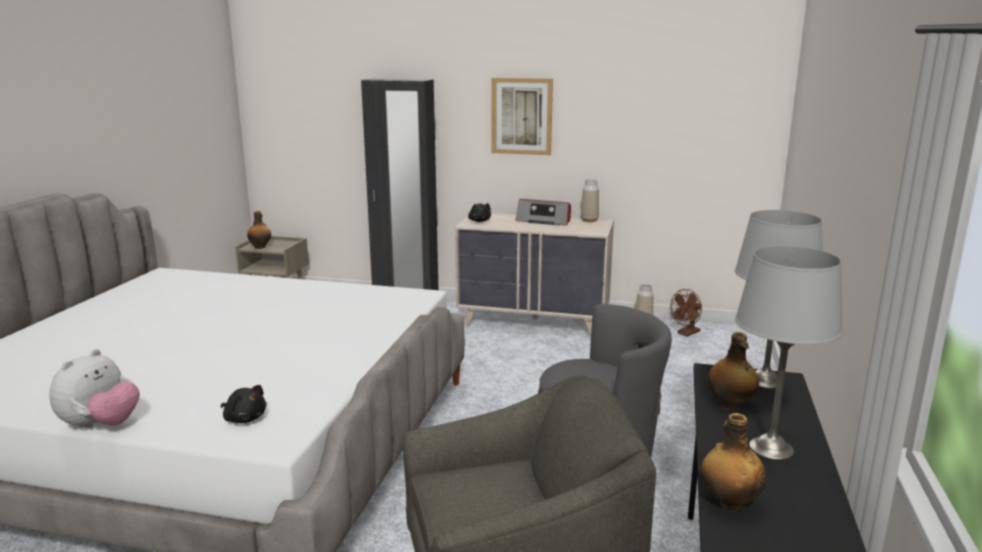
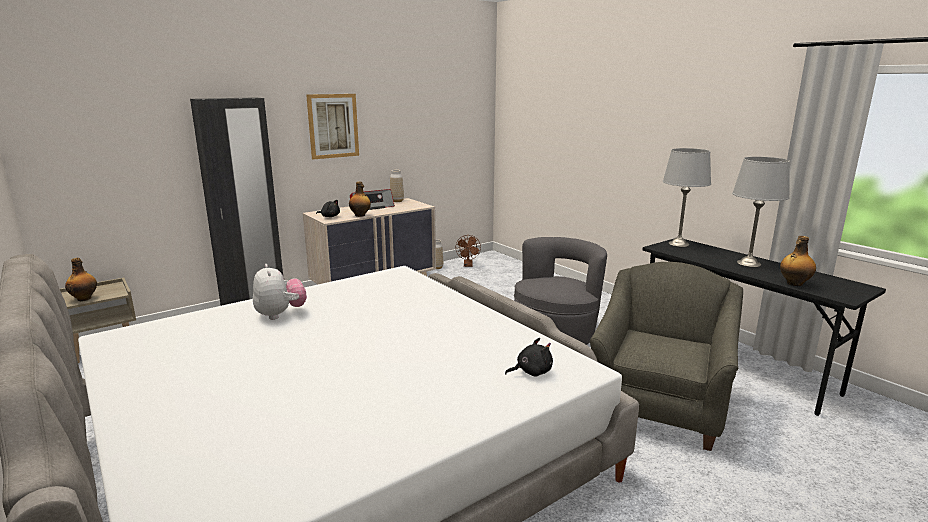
camera: 50 degrees left, 0 degrees up
plush toy [49,349,139,430] -> plush toy moved to [253,264,307,320]
bottle [708,332,759,411] -> bottle moved to [349,182,371,217]

